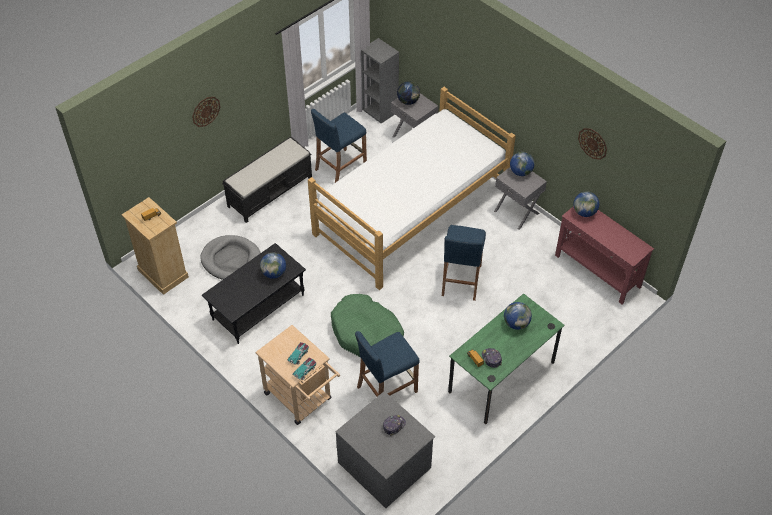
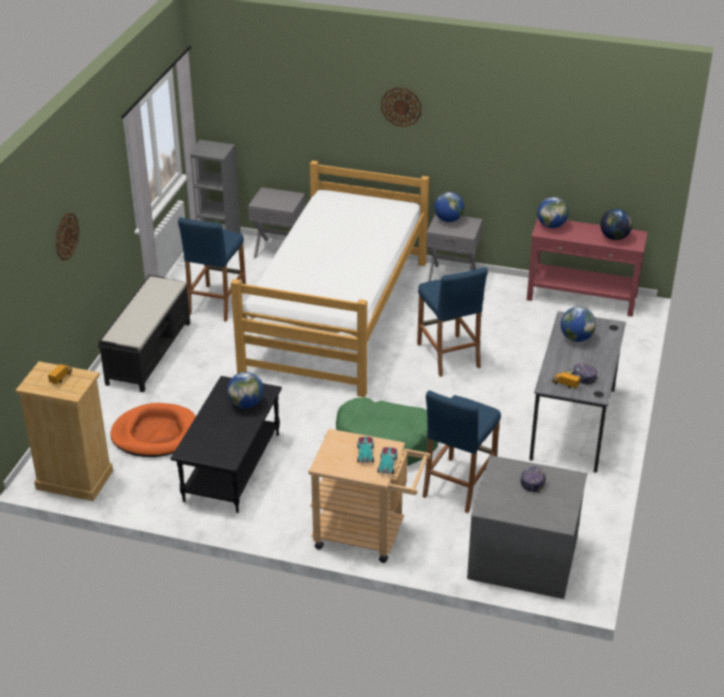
camera: 30 degrees left, 15 degrees down
grey dog bed [200,235,261,280] -> orange dog bed [111,403,196,457]
globe [397,81,420,105] -> globe moved to [600,208,633,240]
green desk [448,293,565,424] -> grey desk [529,311,626,473]
wall clock [578,128,607,160] -> wall clock moved to [381,87,421,127]

